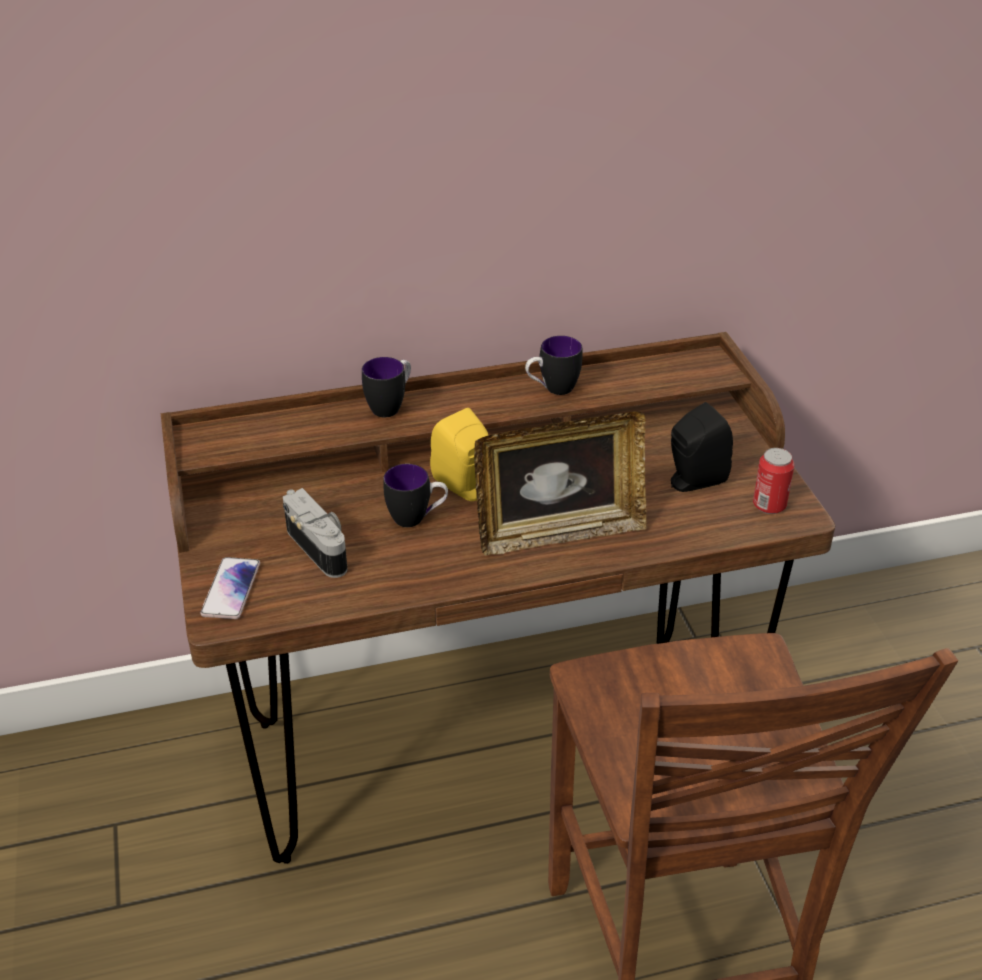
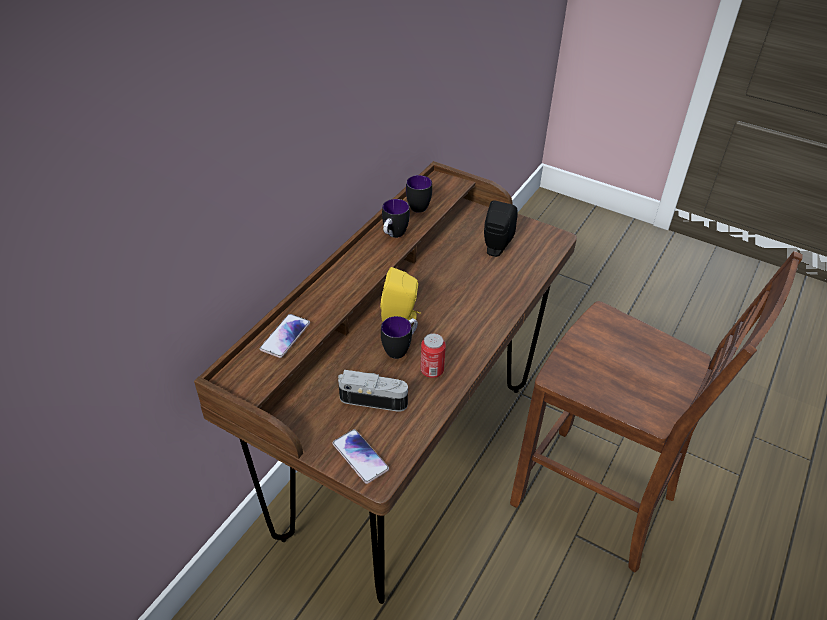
camera: 45 degrees left, 5 degrees up
mug [362,357,411,417] -> mug moved to [406,175,432,213]
picture frame [474,411,647,556] -> none
can [753,448,795,514] -> can moved to [420,333,446,378]
none -> phone [260,314,310,358]

